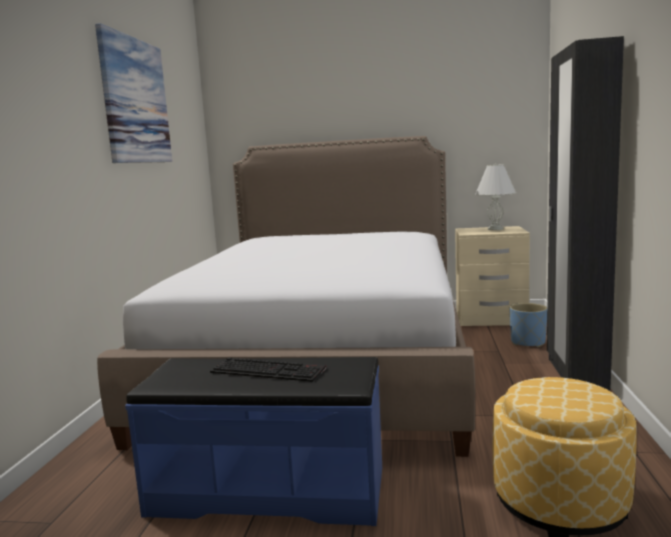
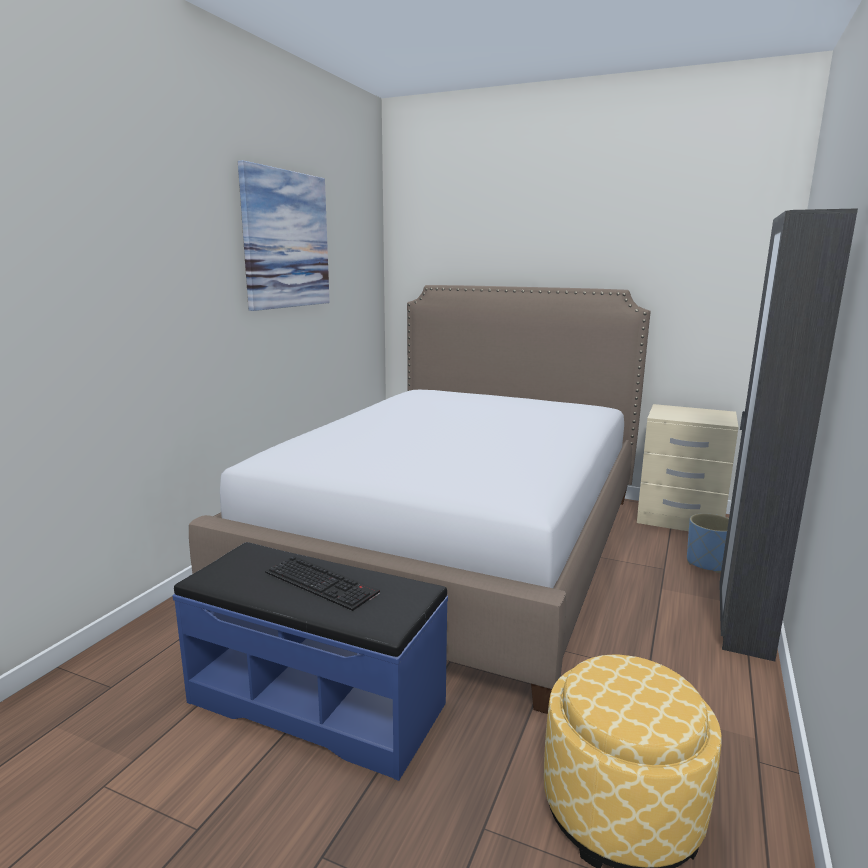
camera: 15 degrees right, 5 degrees up
white table lamp [475,164,516,230] -> none

